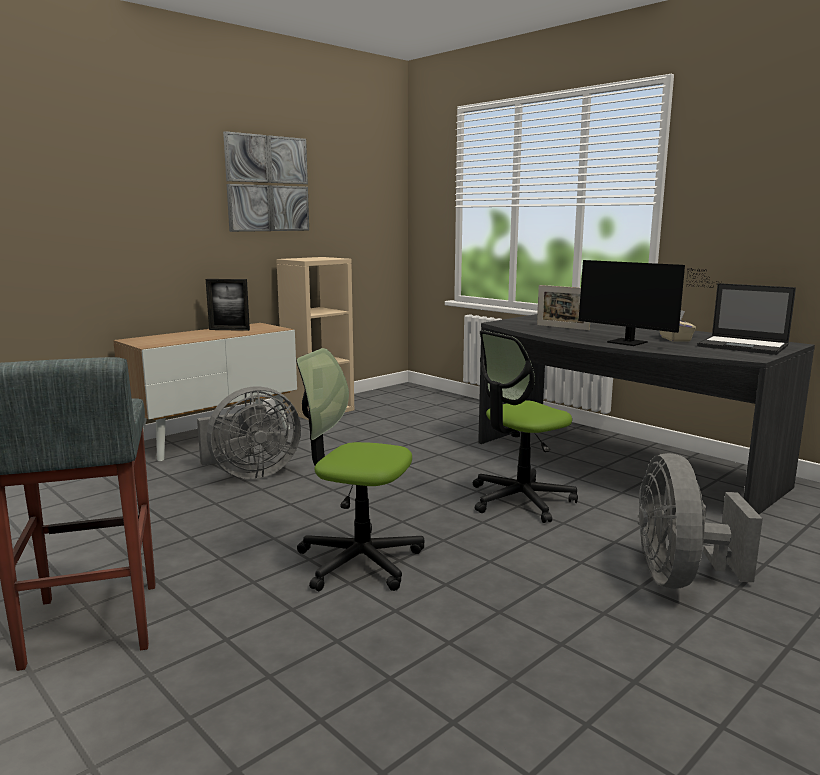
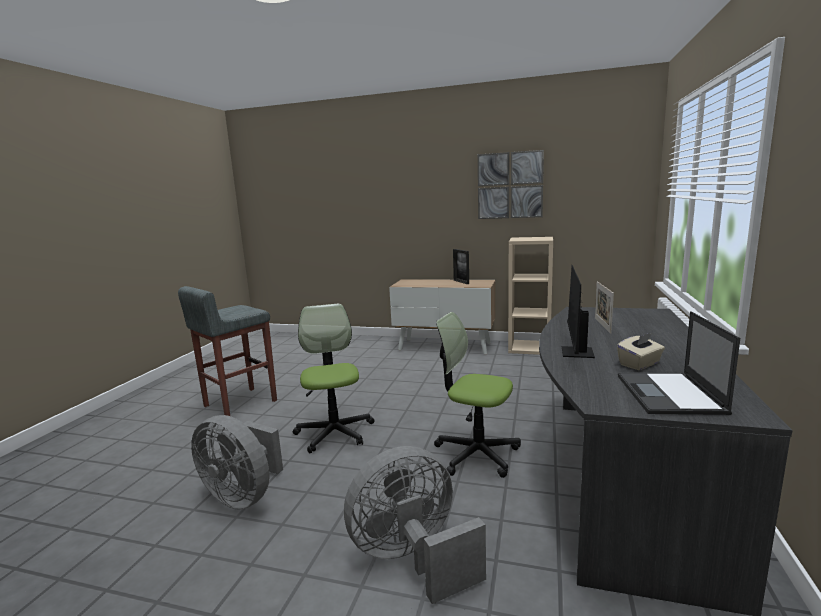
camera: 60 degrees right, 0 degrees up
grey fan [197,386,301,479] -> grey fan moved to [191,415,283,510]

